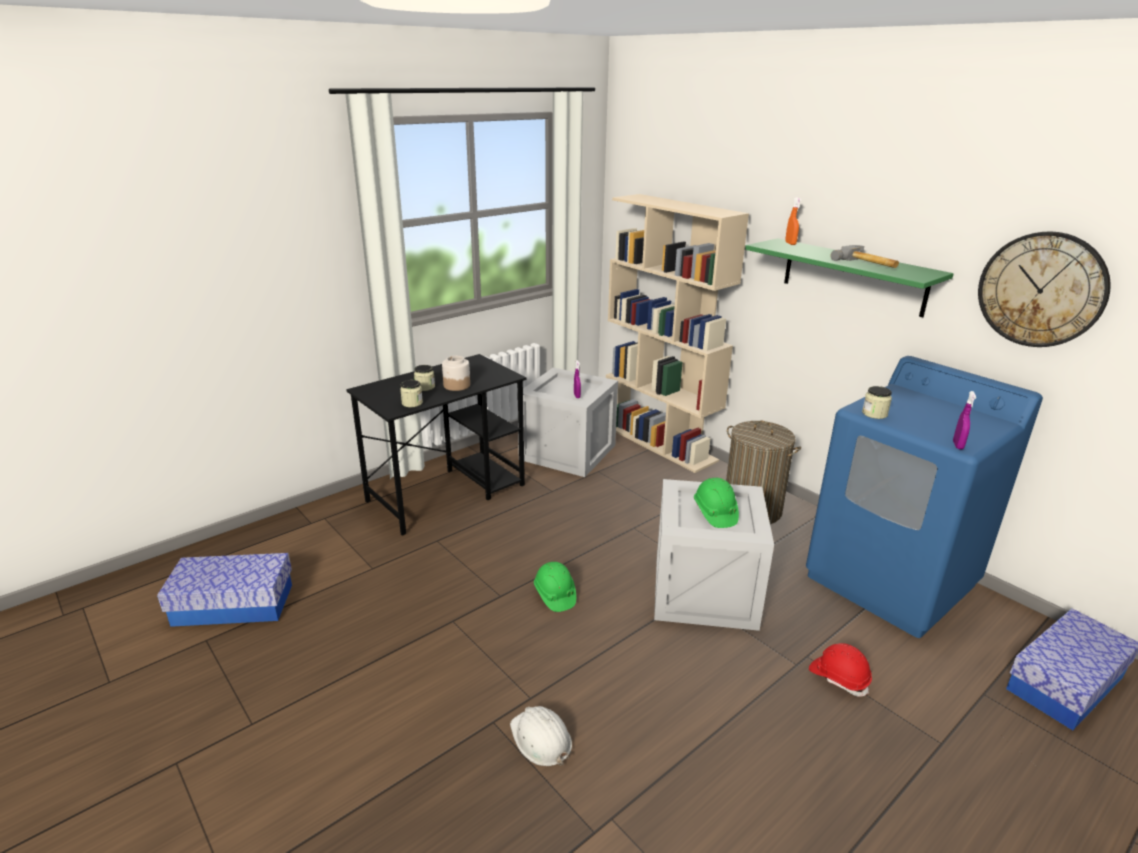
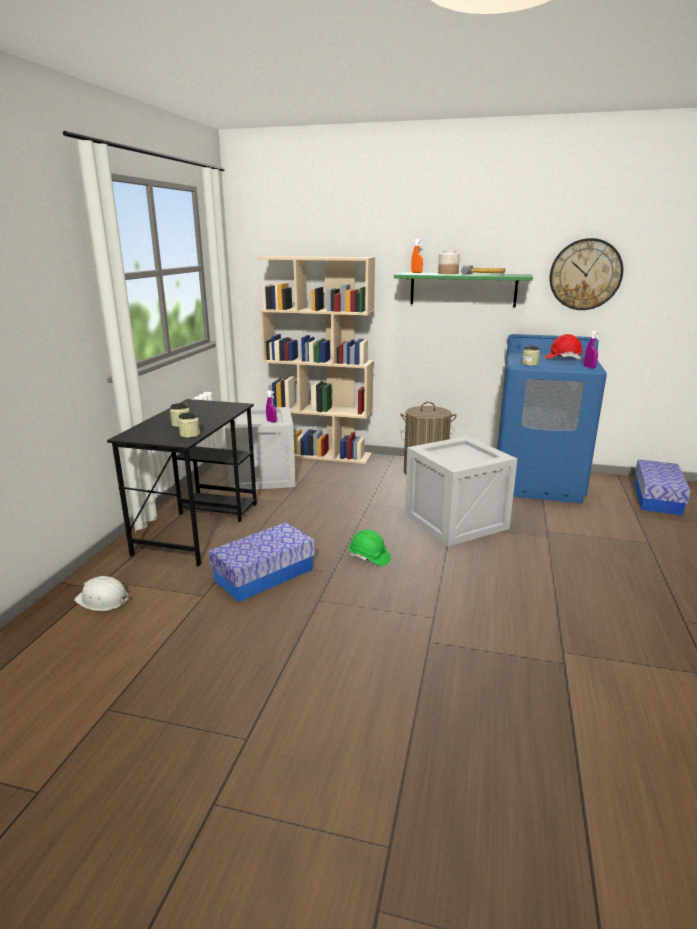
camera: 35 degrees left, 5 degrees down
storage box [157,553,292,627] -> storage box moved to [209,522,315,602]
jar [442,356,470,391] -> jar moved to [438,250,460,274]
white hard hat [510,706,572,766] -> white hard hat moved to [74,576,129,611]
green hard hat [694,478,739,528] -> none
red hard hat [809,643,872,697] -> red hard hat moved to [545,334,583,360]

